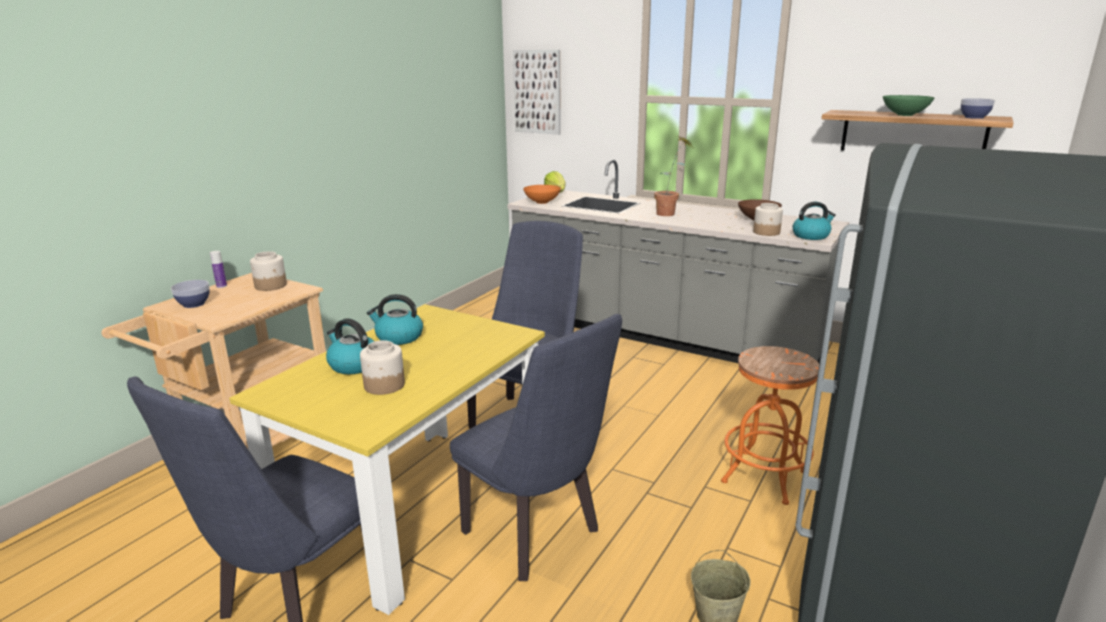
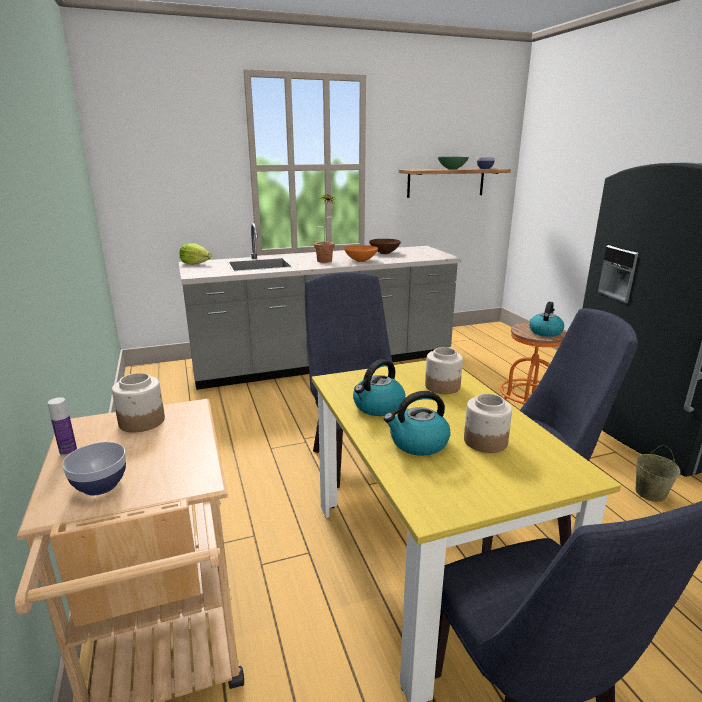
camera: 50 degrees left, 0 degrees up
picture [513,50,561,135] -> none
orange bowl [523,185,561,204] -> orange bowl moved to [344,245,378,262]
jar [753,203,783,236] -> jar moved to [425,347,463,394]
kettle [792,202,836,240] -> kettle moved to [529,302,564,337]

